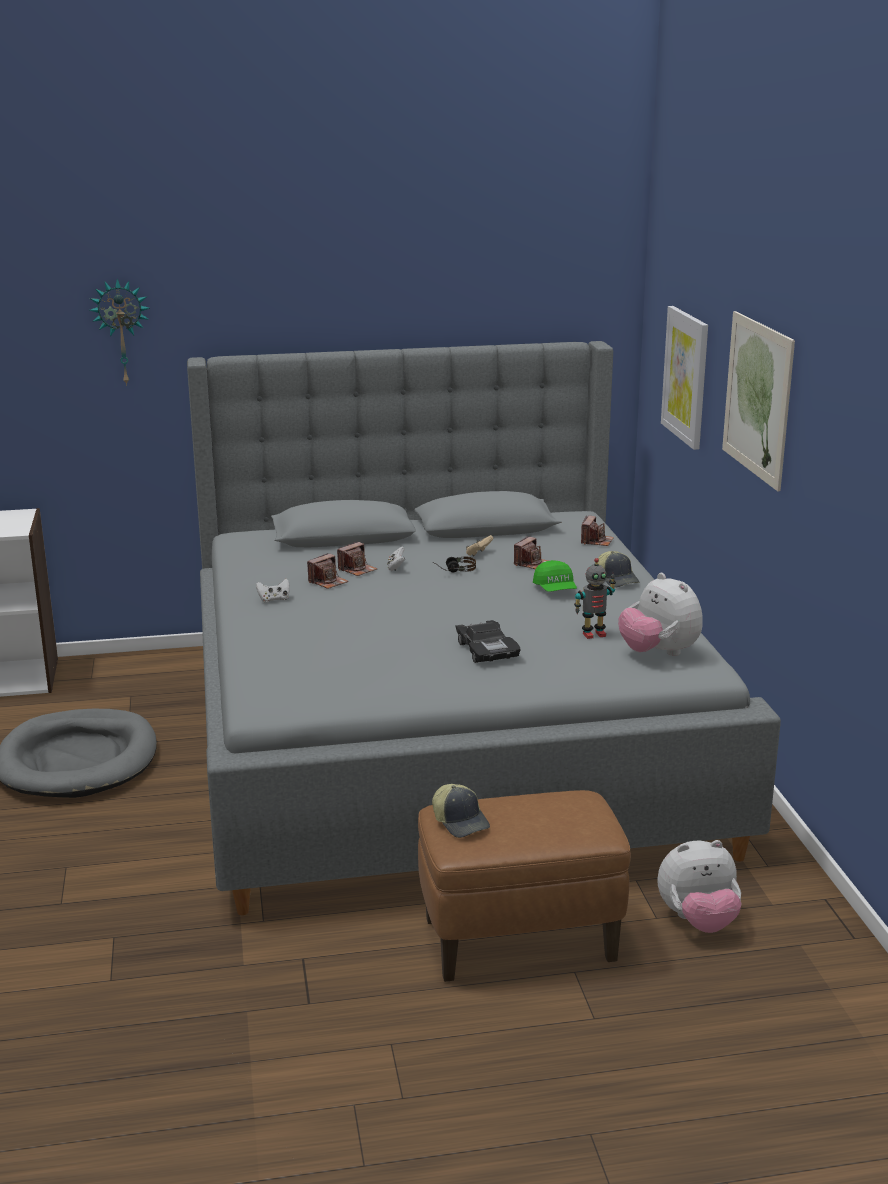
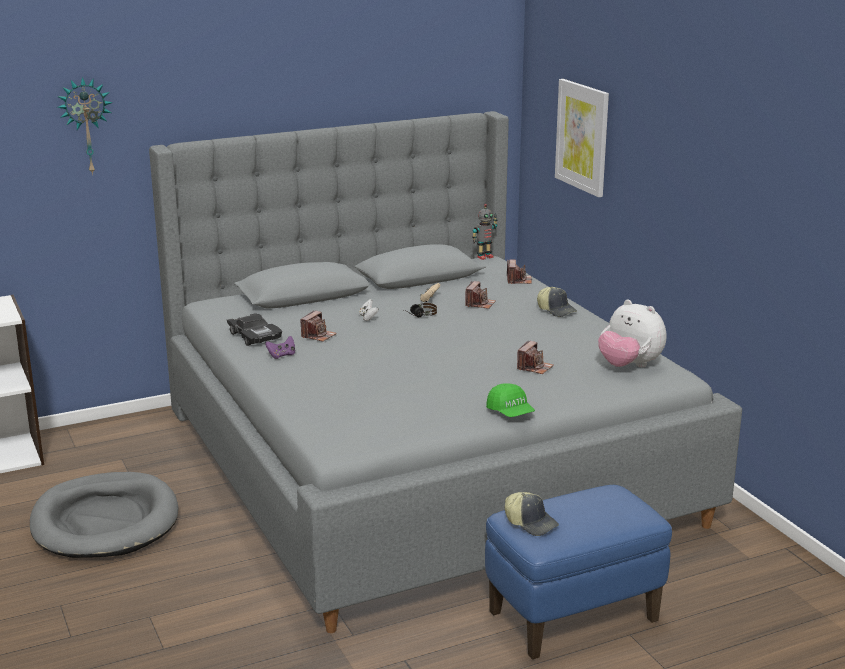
camera: 15 degrees left, 0 degrees up
white game controller [256,578,290,603] -> purple game controller [265,336,295,359]
camera [337,542,377,576] -> camera moved to [517,341,554,374]
brown ottoman [418,790,631,982] -> blue ottoman [485,485,672,660]
black toy car [455,620,521,663] -> black toy car moved to [227,313,282,346]
green cap [533,560,577,592] -> green cap moved to [486,383,535,417]
toy robot [574,558,616,639] -> toy robot moved to [472,204,498,260]
plush toy [658,840,741,933] -> none
picture [722,311,795,491] -> none

